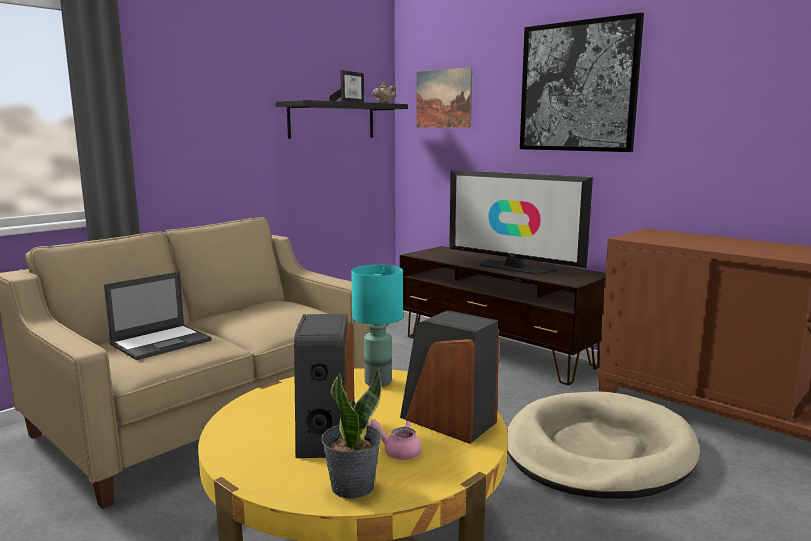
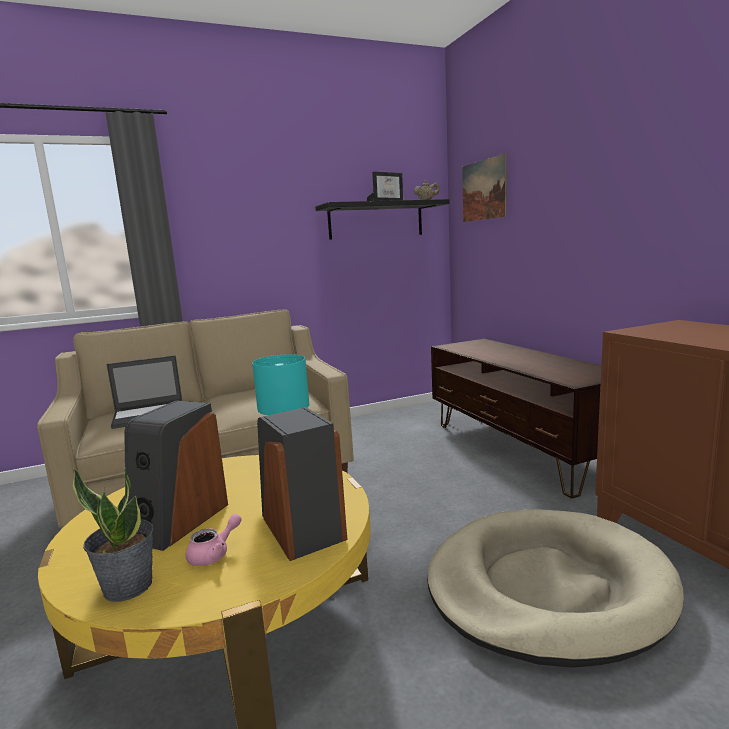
camera: 25 degrees right, 0 degrees up
pink teapot [368,420,422,460] -> pink teapot turned 90 degrees clockwise [185,514,242,566]
television [449,170,593,274] -> none
picture [520,13,644,152] -> none

